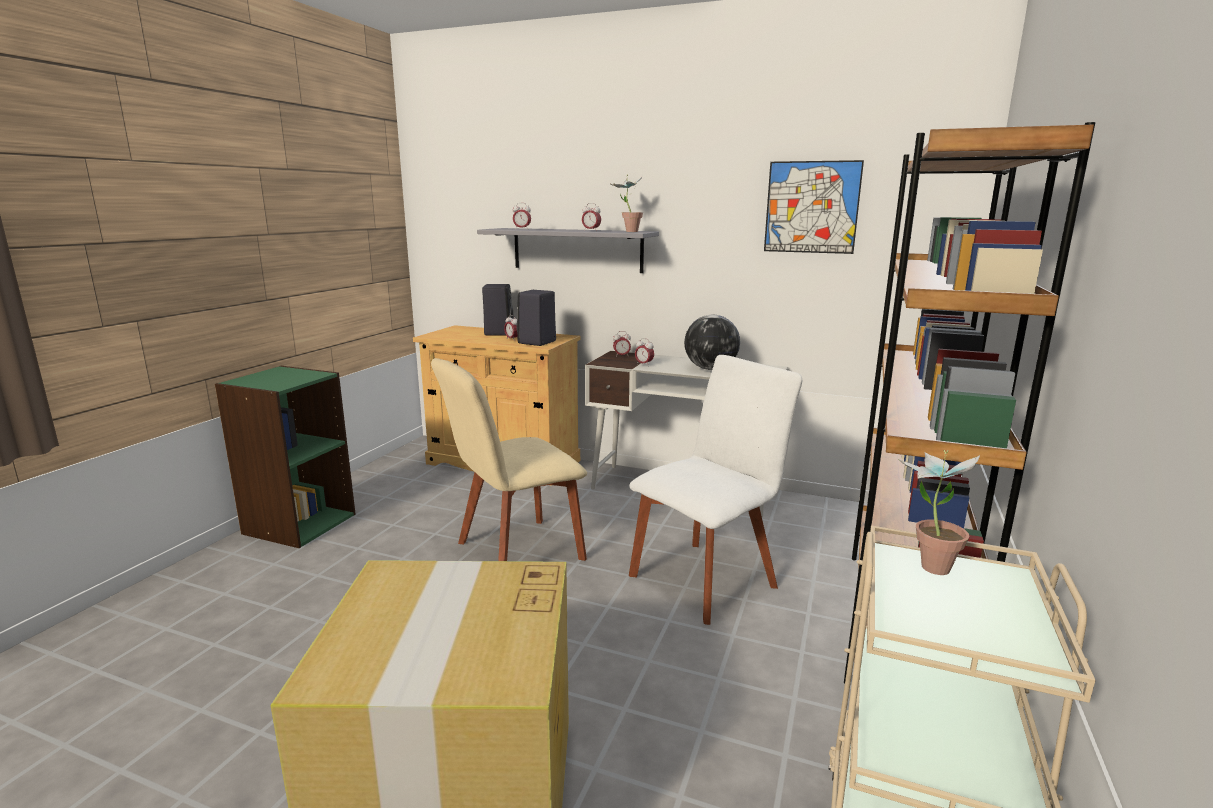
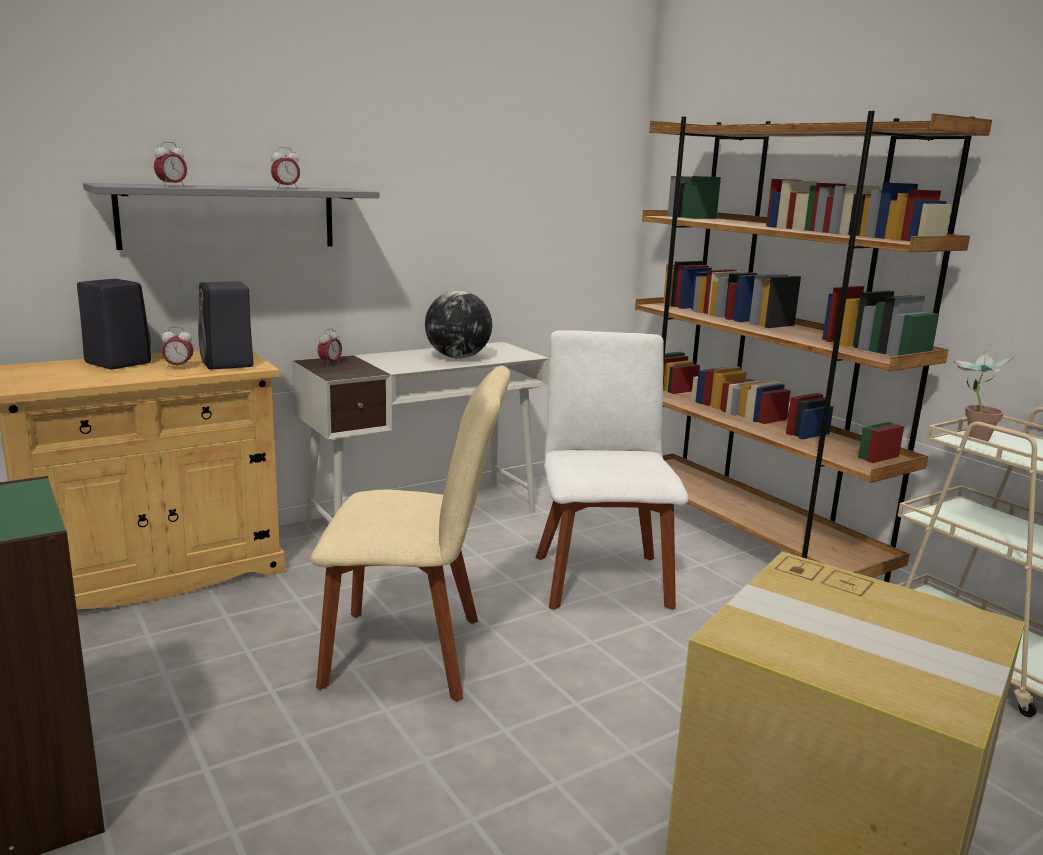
camera: 55 degrees left, 0 degrees up
beige chair [431,358,587,561] -> beige chair turned 90 degrees counterclockwise [310,366,510,702]
potted plant [611,174,643,232] -> none
alarm clock [635,338,654,364] -> none
picture [764,160,864,254] -> none

